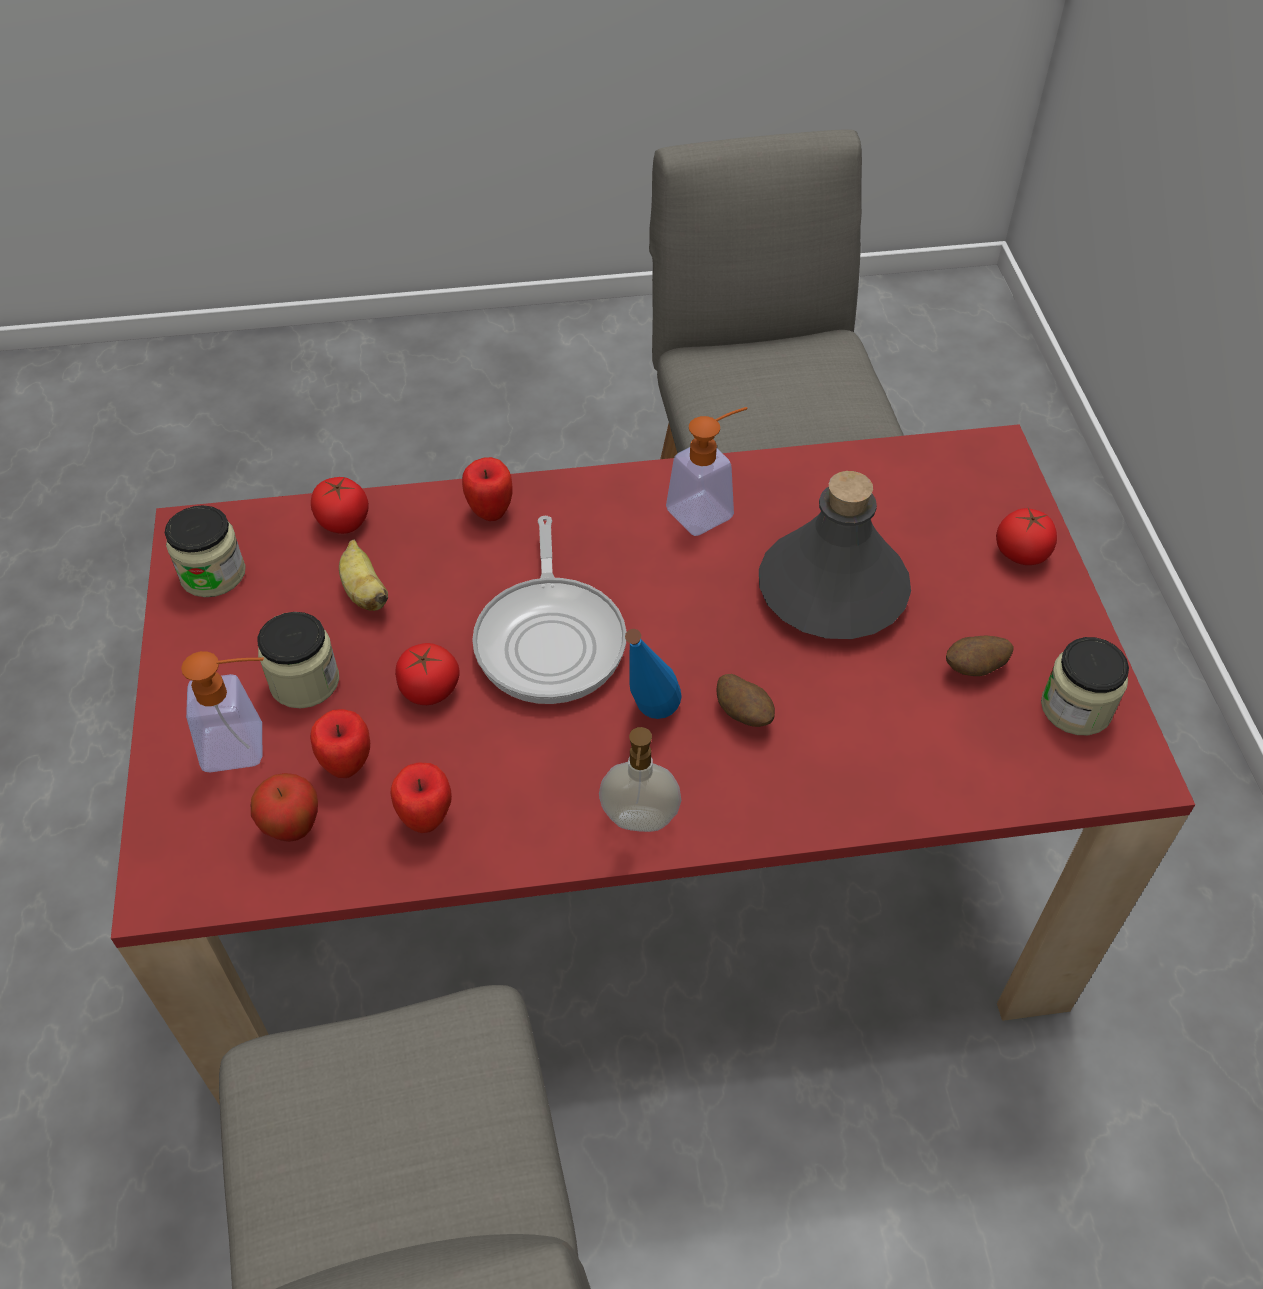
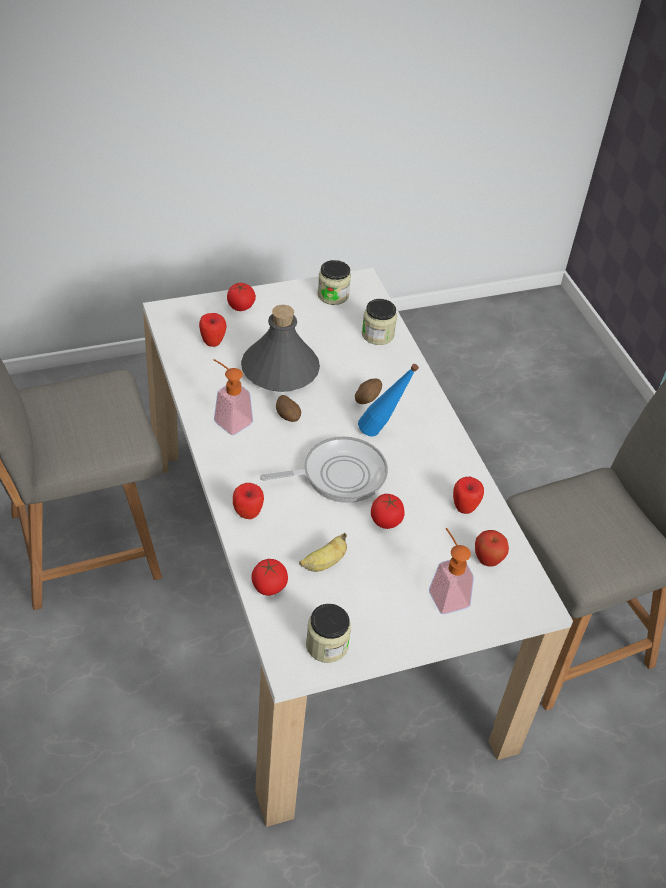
camera: 105 degrees left, 5 degrees down
red dining table [111,424,1195,1105] -> white dining table [143,268,573,827]
jar [257,612,339,709] -> jar moved to [362,299,397,345]
apple [310,709,370,778] -> apple moved to [199,313,226,347]
soap dispenser [599,727,682,832] -> none
potato [946,636,1014,676] -> potato moved to [276,395,301,422]

